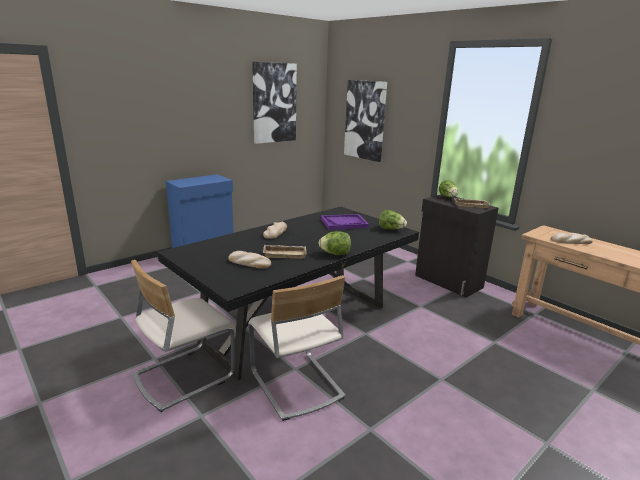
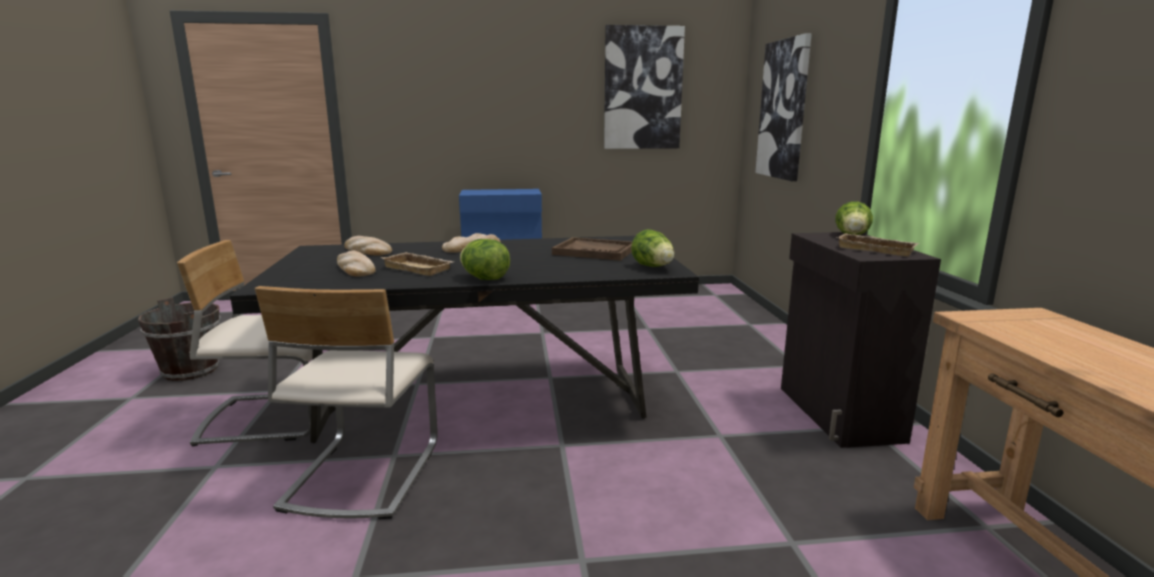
camera: 35 degrees right, 5 degrees down
purple tray [321,214,369,230] -> brown tray [552,237,632,261]
bread [551,233,593,244] -> bread moved to [344,236,392,256]
none -> brown bucket [138,297,220,381]

